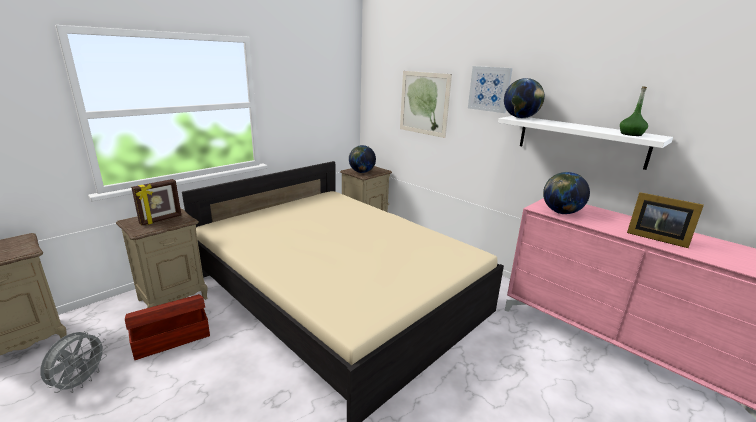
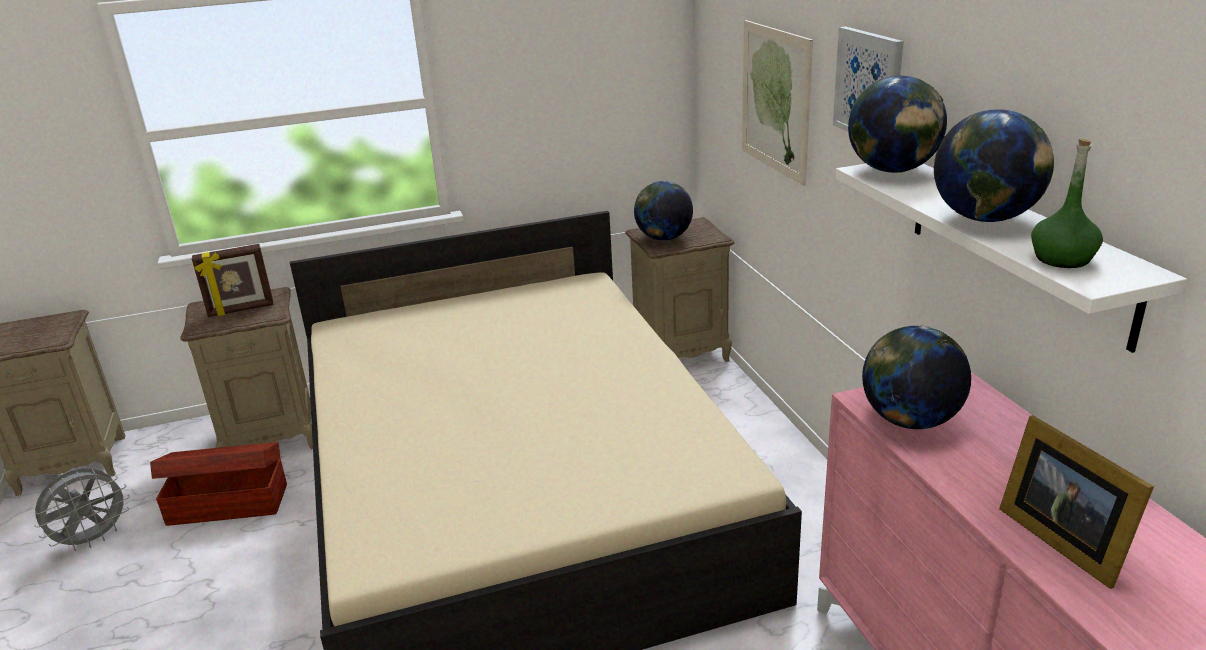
camera: 30 degrees right, 5 degrees up
none -> globe [934,109,1054,222]

